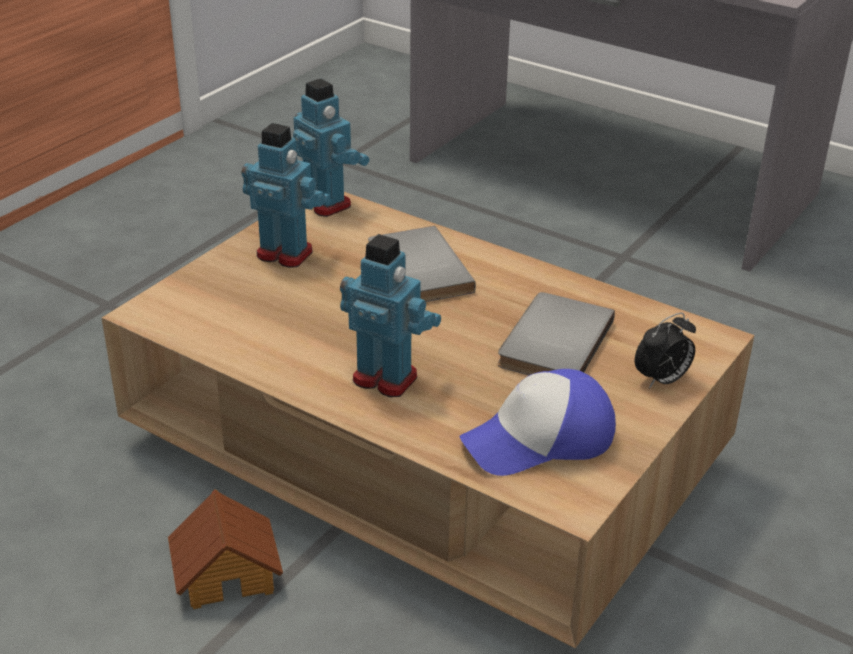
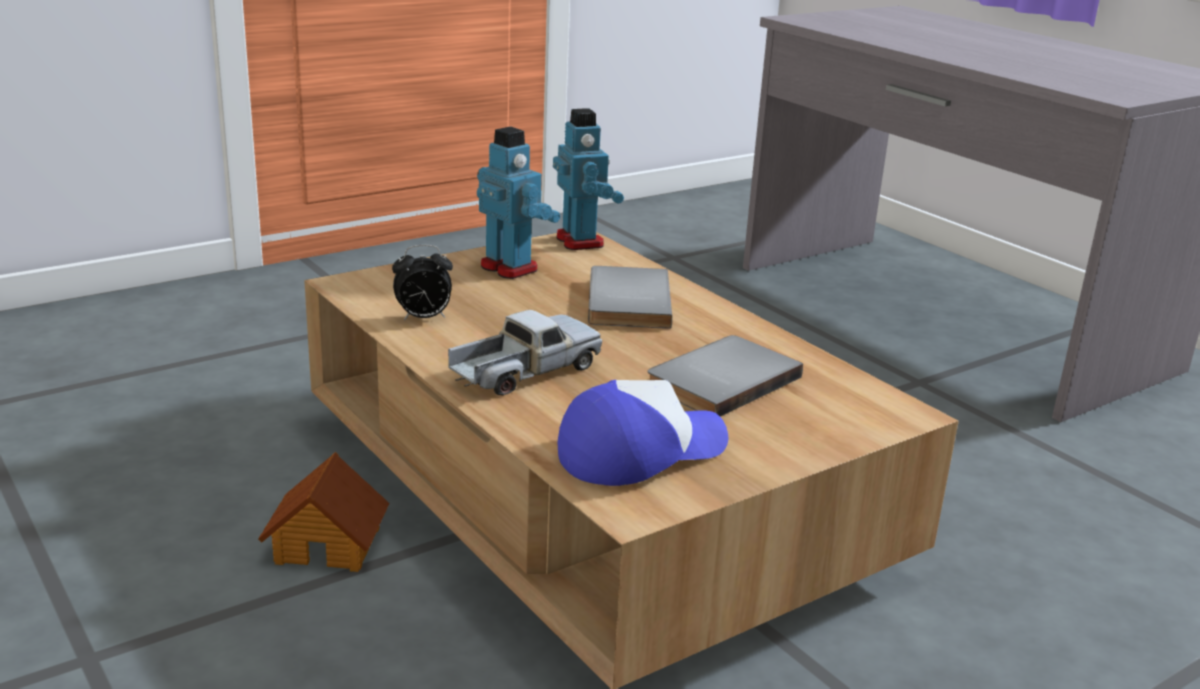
camera: 20 degrees right, 10 degrees down
toy robot [340,234,441,397] -> toy truck [448,310,602,395]
cap [459,369,616,476] -> cap turned 150 degrees clockwise [558,380,729,486]
alarm clock [635,313,696,389] -> alarm clock moved to [392,245,453,321]

